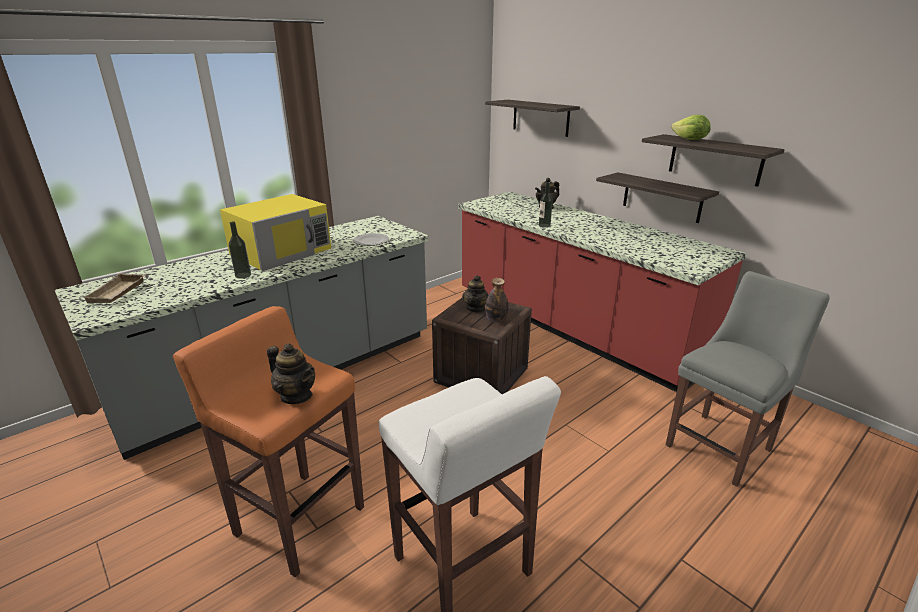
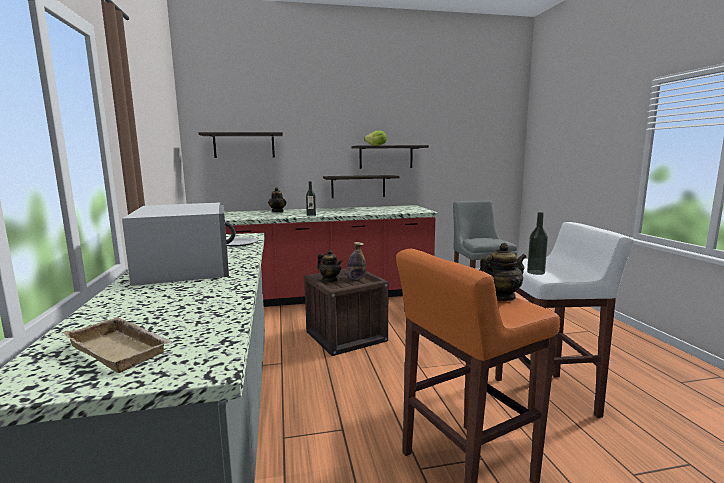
camera: 60 degrees left, 15 degrees down
yellow microwave [220,194,331,271] -> white microwave [122,202,236,286]
bottle [229,222,251,279] -> bottle moved to [527,212,548,275]

